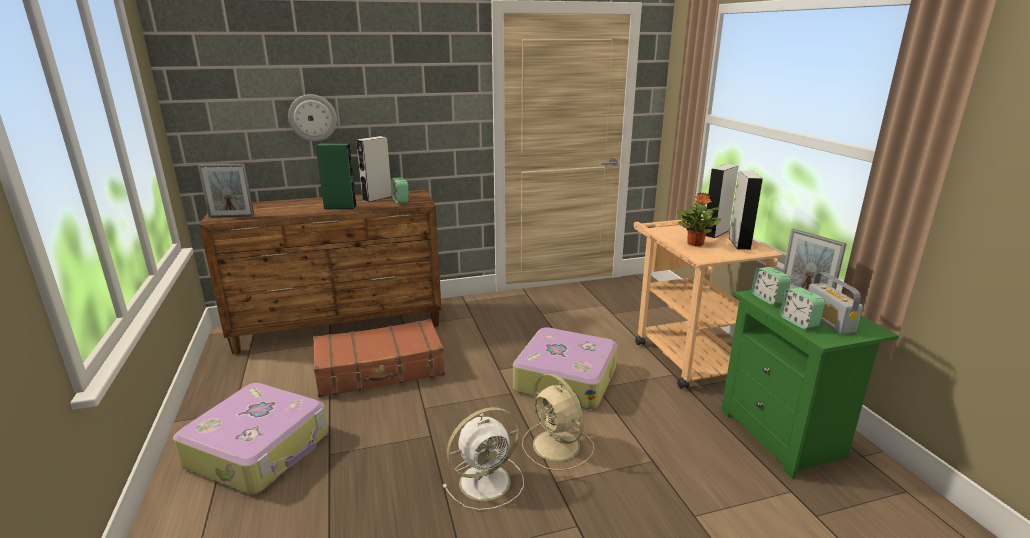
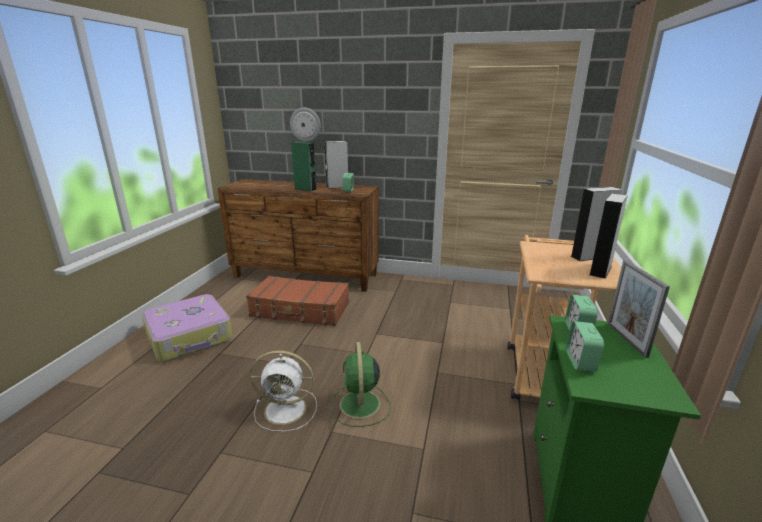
camera: 30 degrees right, 0 degrees up
picture frame [198,164,255,218] -> none
suitcase [513,327,618,409] -> none
beige fan [522,373,594,471] -> green fan [332,342,391,427]
potted plant [677,192,721,246] -> none
radio [808,272,863,334] -> none

